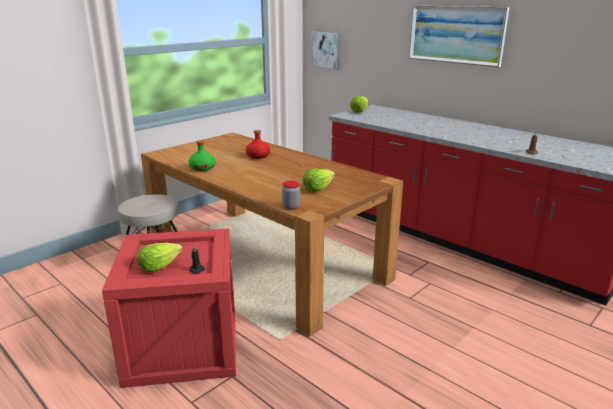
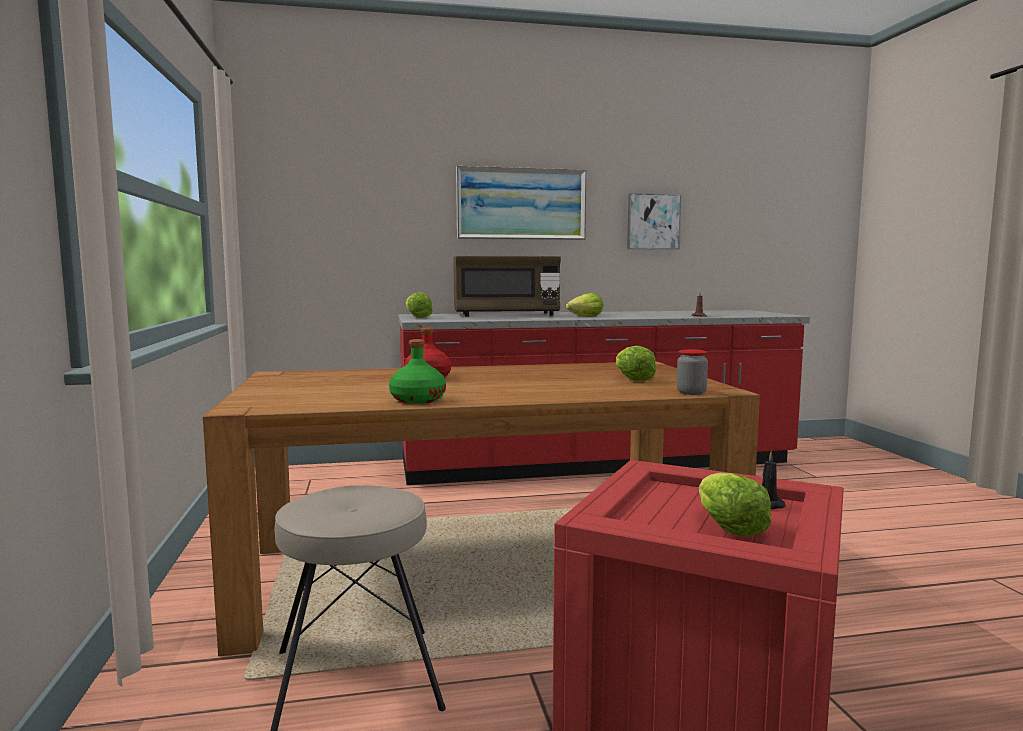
camera: 55 degrees left, 15 degrees down
picture [312,31,341,70] -> picture moved to [627,193,682,249]
none -> brown microwave [453,256,561,316]
none -> lettuce [565,293,603,317]

